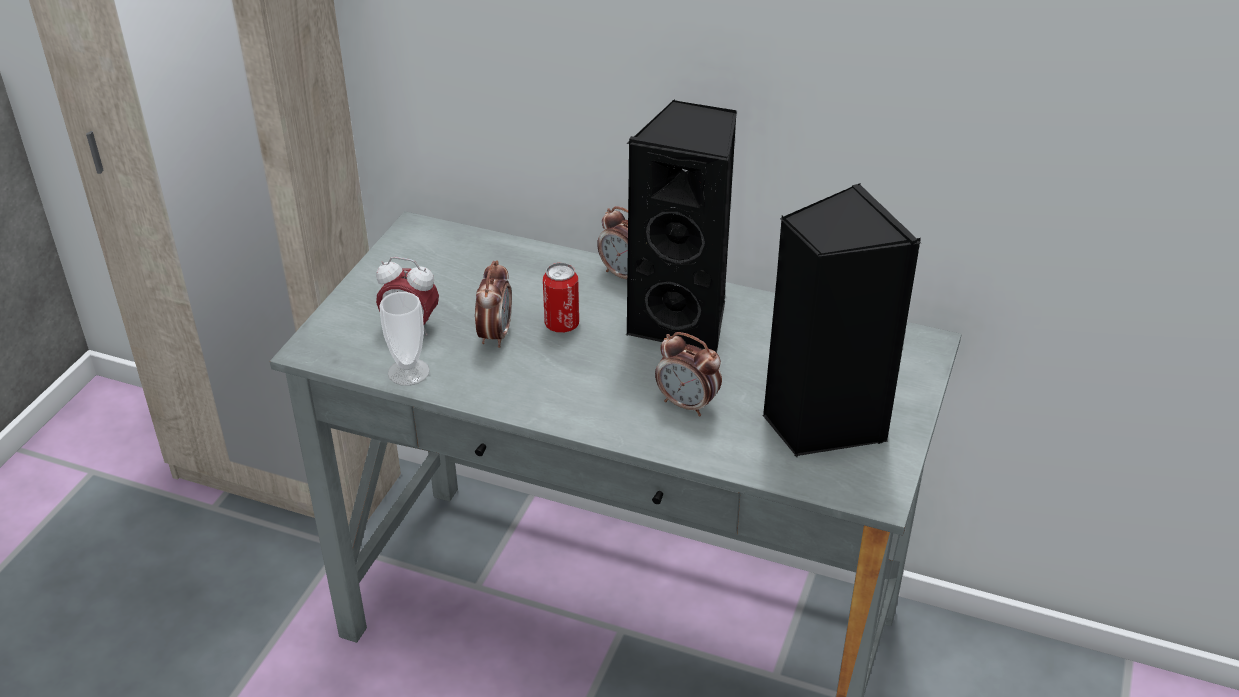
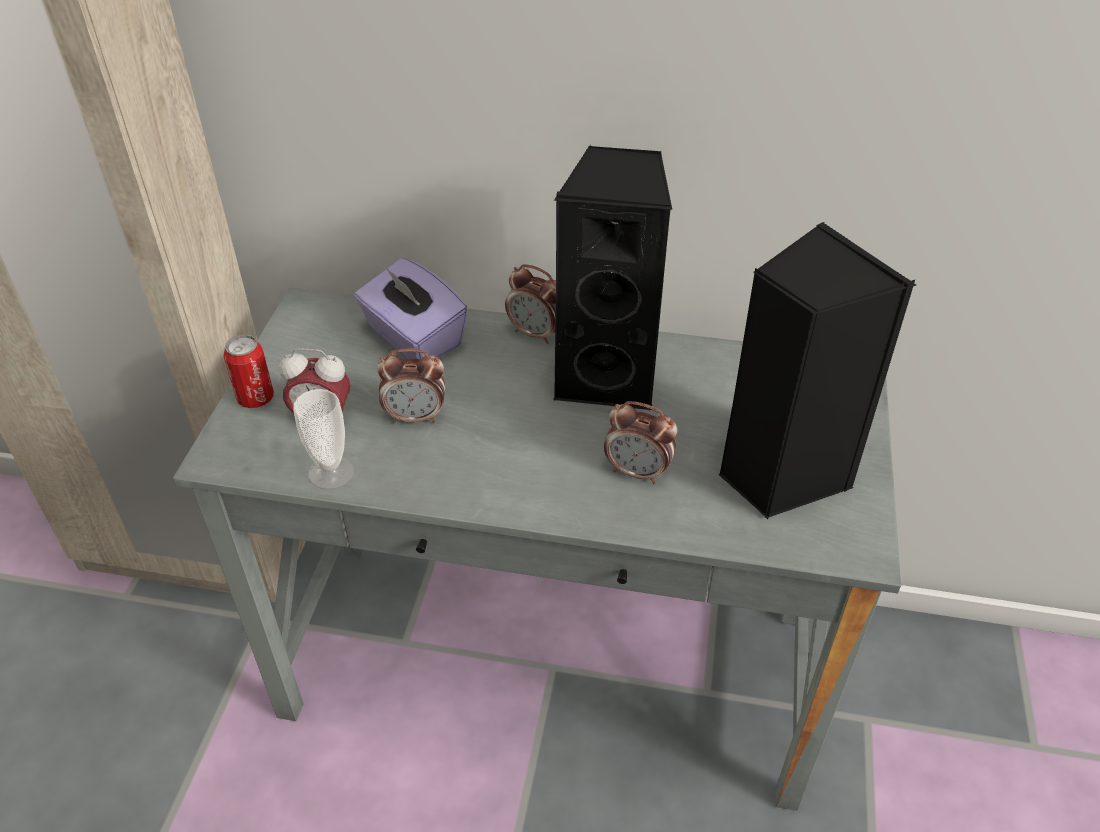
camera: 10 degrees left, 5 degrees up
alarm clock [475,260,512,348] -> alarm clock turned 90 degrees clockwise [377,348,445,424]
can [543,263,579,333] -> can moved to [224,335,274,408]
none -> purple tissue box [354,258,468,359]

